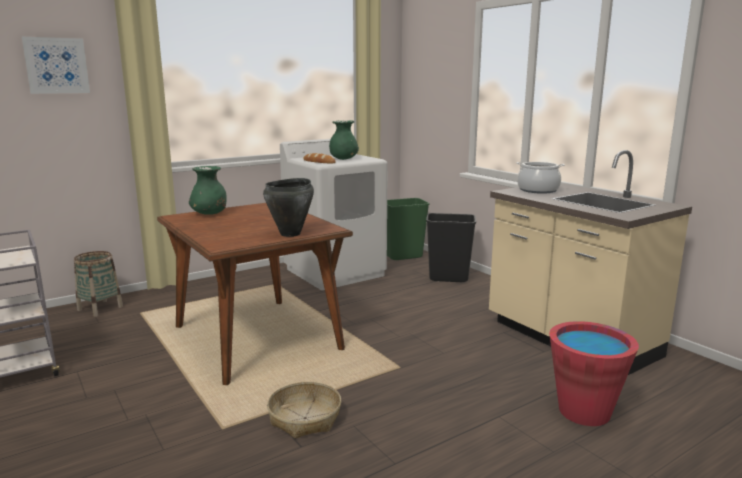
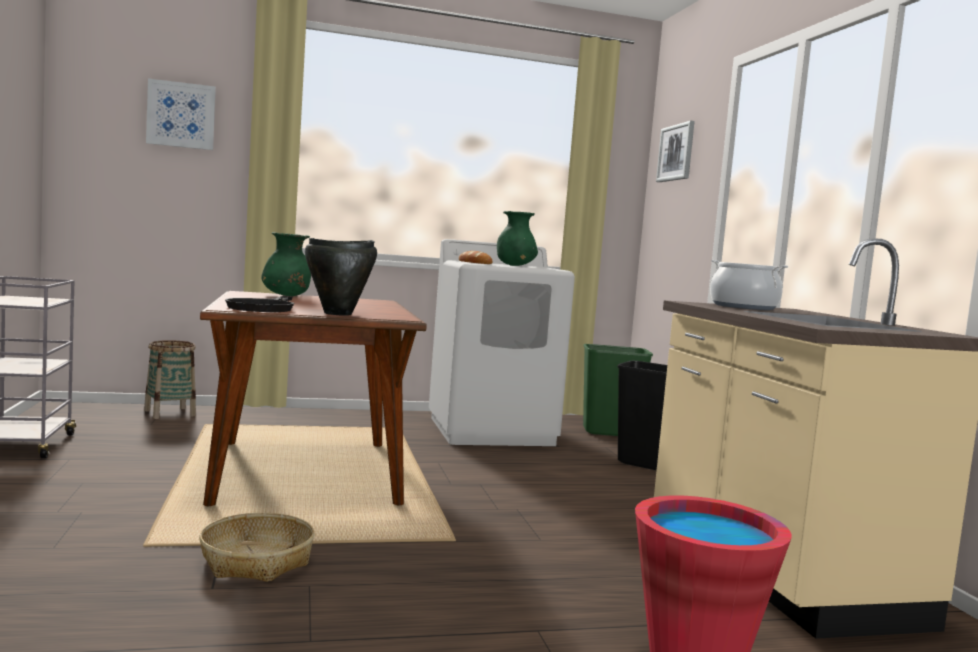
camera: 20 degrees right, 10 degrees down
none -> black frying pan [225,296,294,312]
none -> picture [656,121,695,182]

